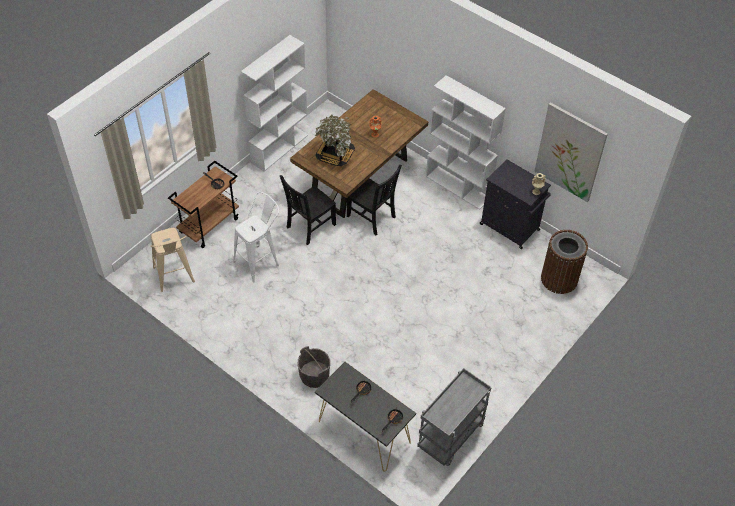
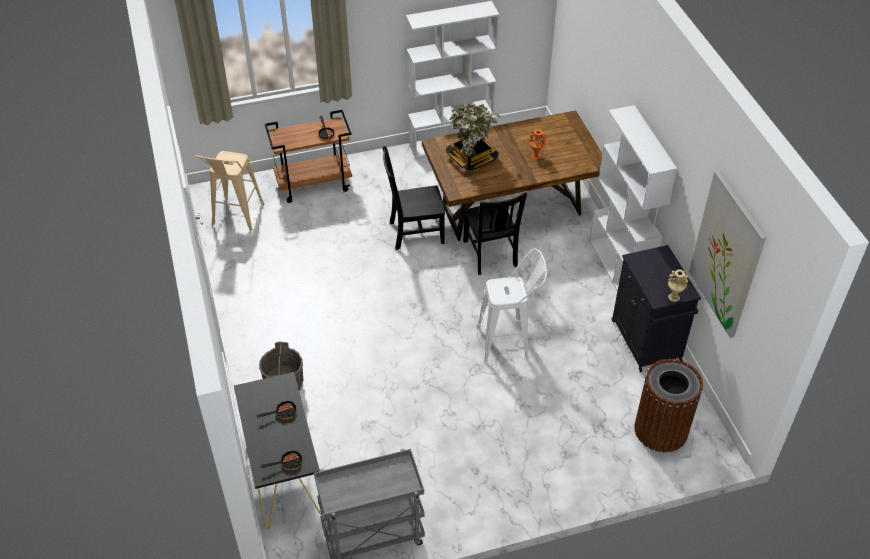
camera: 35 degrees right, 5 degrees down
white stool [233,192,279,282] -> white stool moved to [477,248,547,362]

